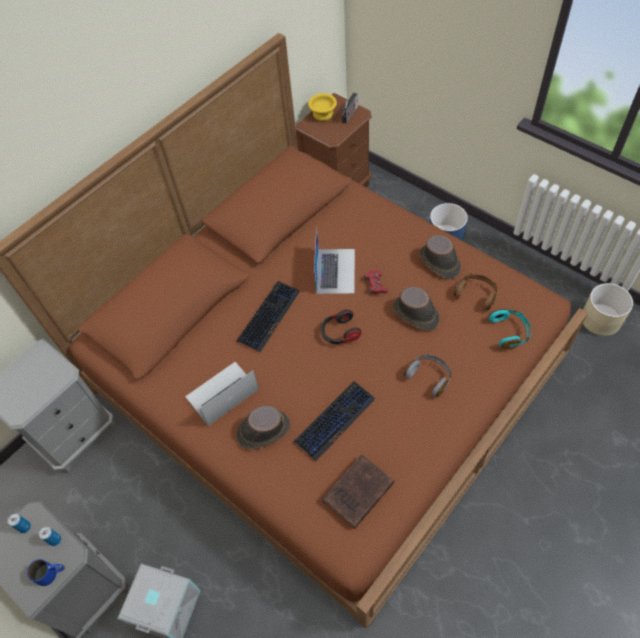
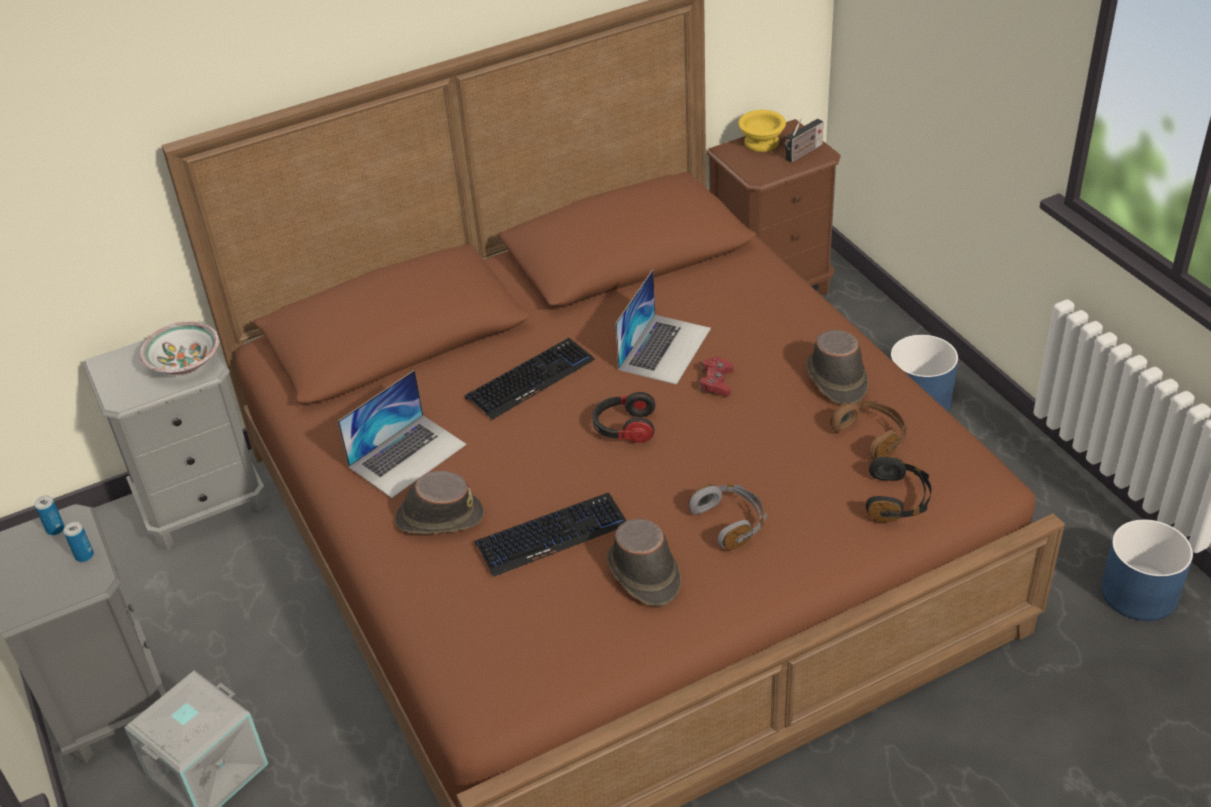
camera: 20 degrees right, 15 degrees down
blue mug [27,559,65,586] -> none
laptop [185,362,259,426] -> laptop turned 150 degrees clockwise [338,370,467,498]
brown book [322,454,394,529] -> none
brown hat [393,287,440,331] -> brown hat moved to [607,519,681,606]
turquoise headphones [489,308,532,350] -> black headphones [866,455,932,522]
beige planter [583,283,633,336] -> blue planter [1101,519,1193,621]
none -> bowl [140,322,219,374]

